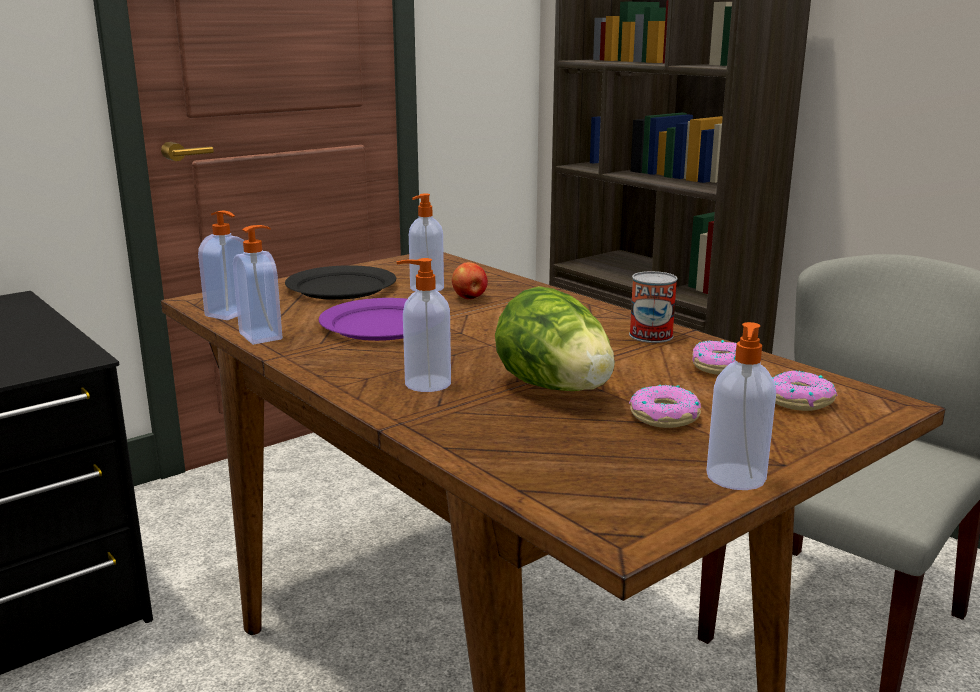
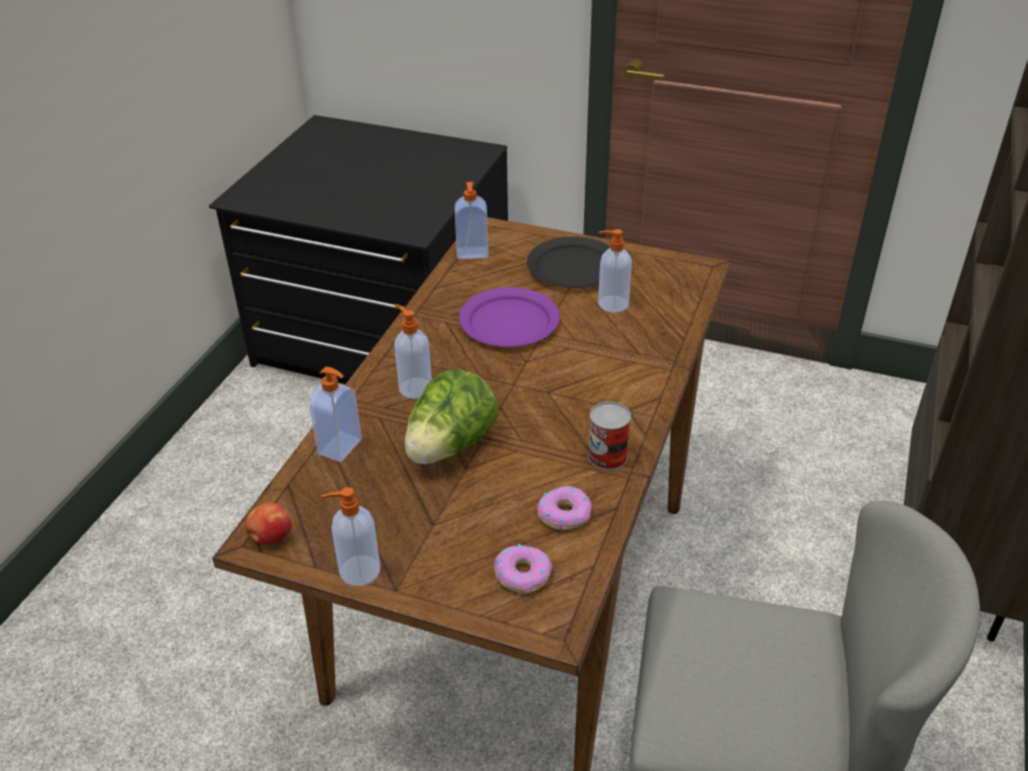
camera: 60 degrees right, 20 degrees up
soap dispenser [233,225,282,345] -> soap dispenser moved to [310,367,362,462]
apple [452,262,488,299] -> apple moved to [245,502,292,545]
donut [629,385,701,428] -> none

